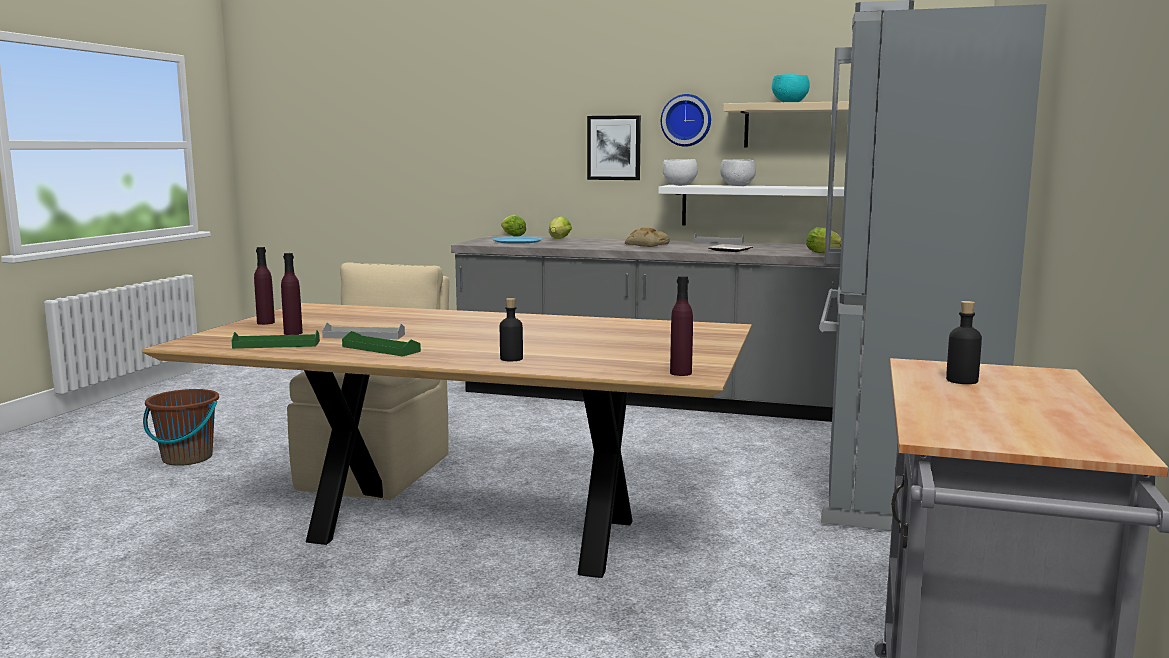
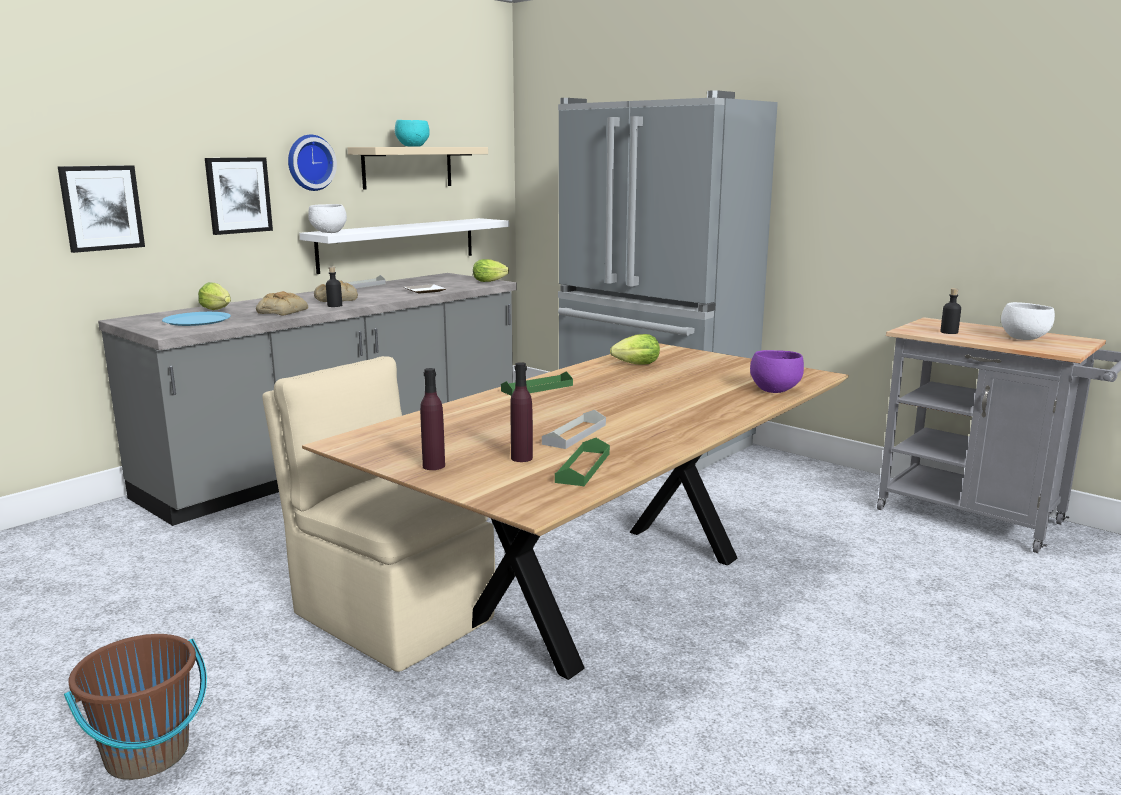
camera: 65 degrees left, 5 degrees up
green tray [342,331,421,356] -> green tray moved to [501,371,573,396]
black bottle [500,298,523,361] -> black bottle moved to [326,267,342,307]
lettuce [501,215,526,236] -> lettuce moved to [610,334,660,365]
purple bottle [670,276,693,376] -> none
white bowl [720,159,756,186] -> white bowl moved to [1001,302,1055,340]
none -> picture [58,165,145,253]
none -> bread [256,291,308,315]
none -> purple bowl [750,350,804,393]

